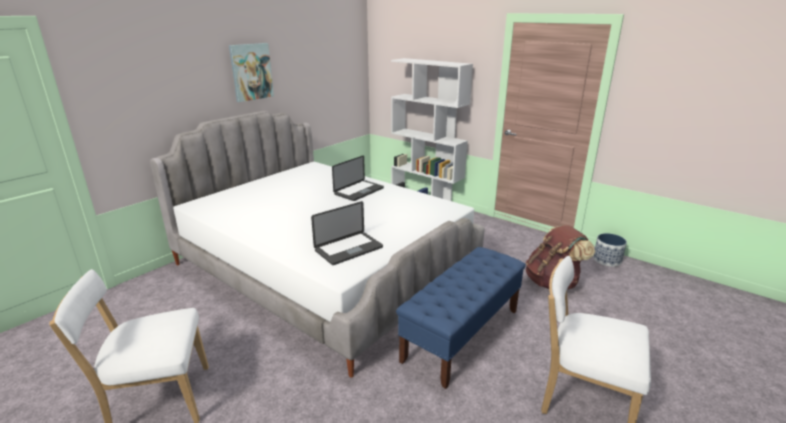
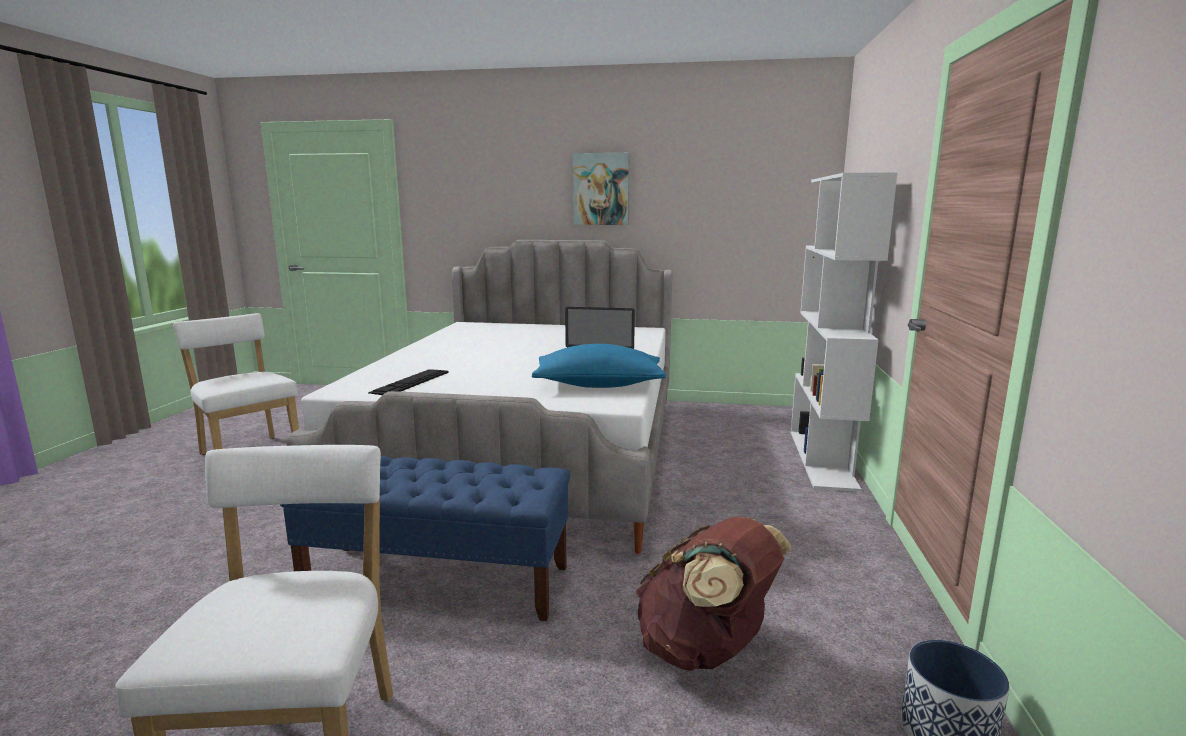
camera: 60 degrees right, 10 degrees down
laptop [311,201,383,265] -> keyboard [368,369,449,395]
none -> blue pillow [532,344,666,388]

